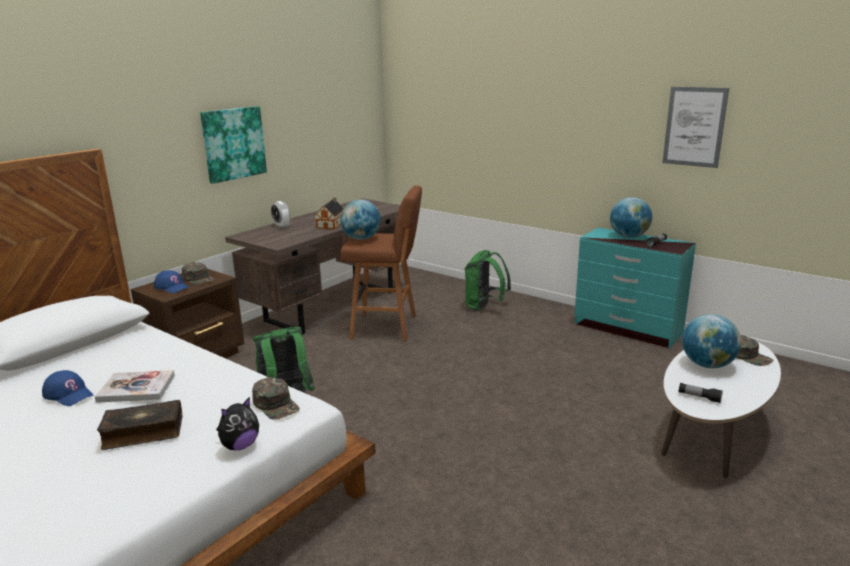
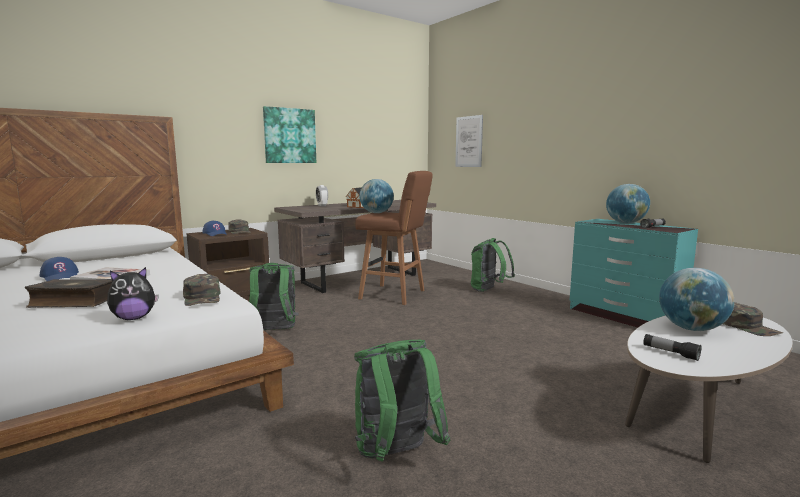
camera: 15 degrees right, 10 degrees down
picture [662,87,729,168] -> picture moved to [455,115,483,167]
none -> green backpack [354,340,450,462]

